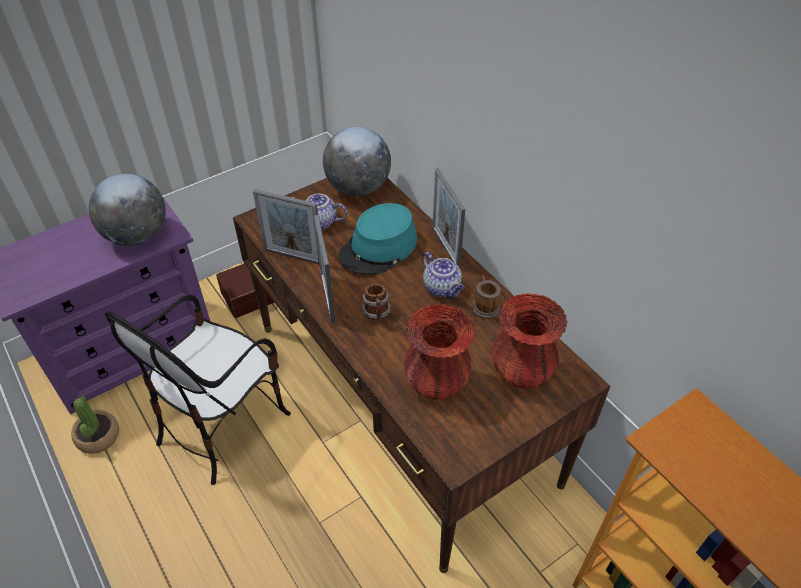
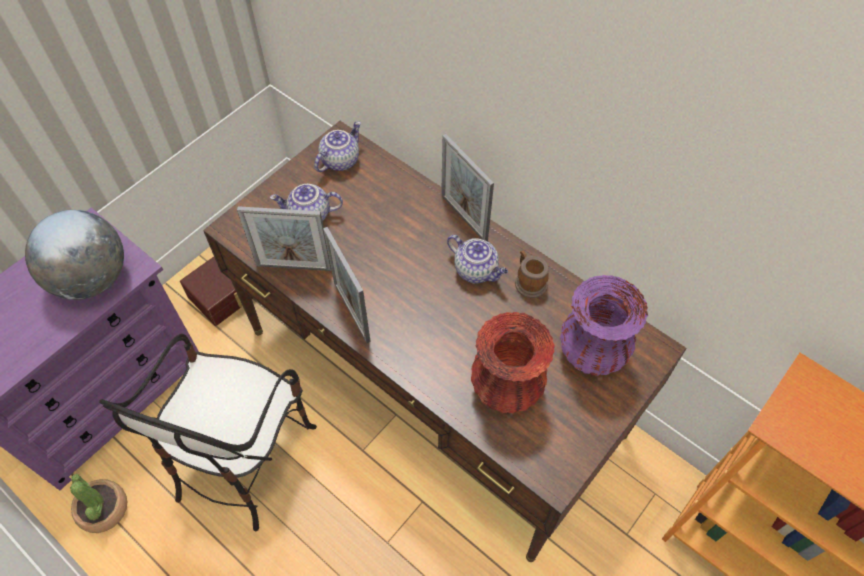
camera: 15 degrees left, 10 degrees up
globe [323,127,391,196] -> teapot [314,121,361,172]
turquoise hat [339,203,417,275] -> none
mug [362,283,391,320] -> none
red vase [492,293,567,388] -> purple vase [560,275,648,376]

